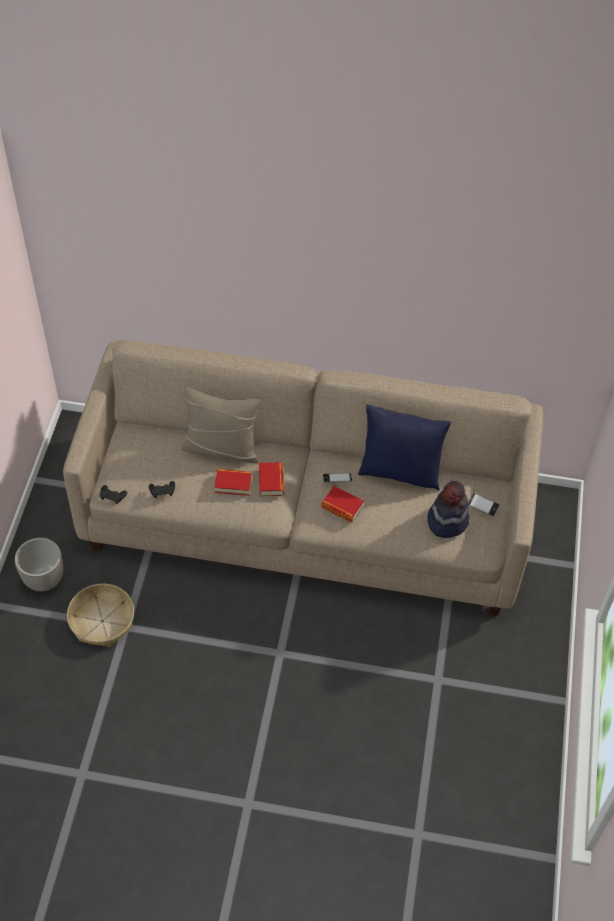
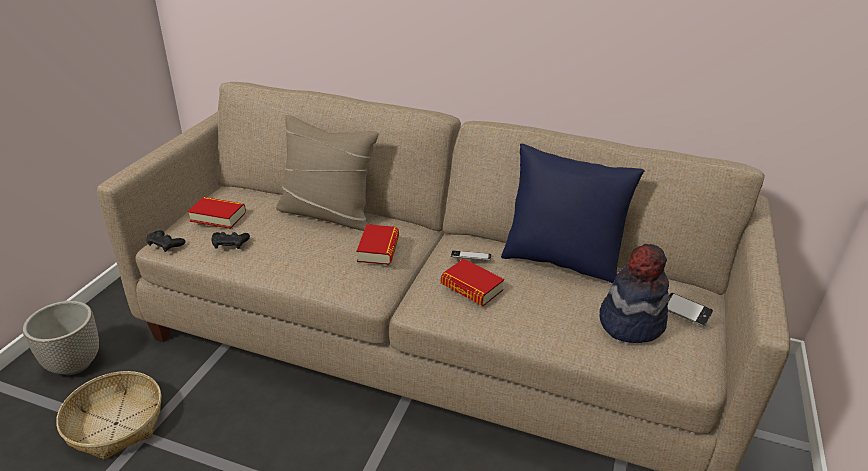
camera: 10 degrees right, 20 degrees down
book [214,469,252,496] -> book moved to [188,197,246,229]

